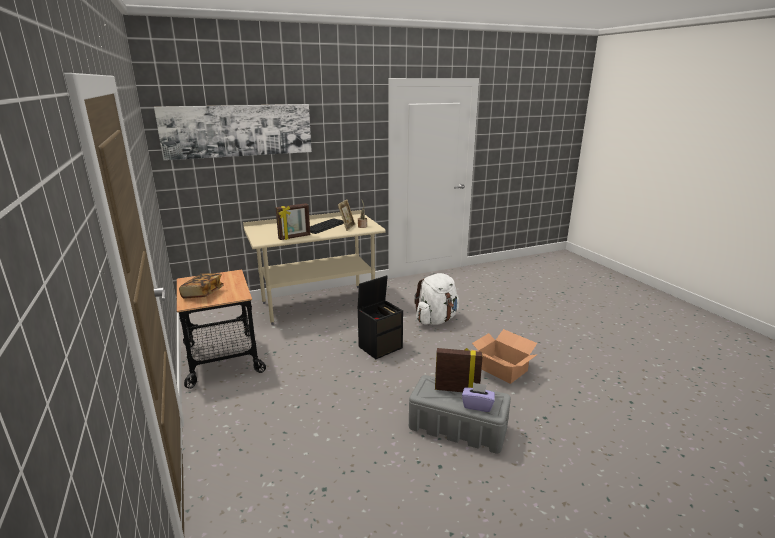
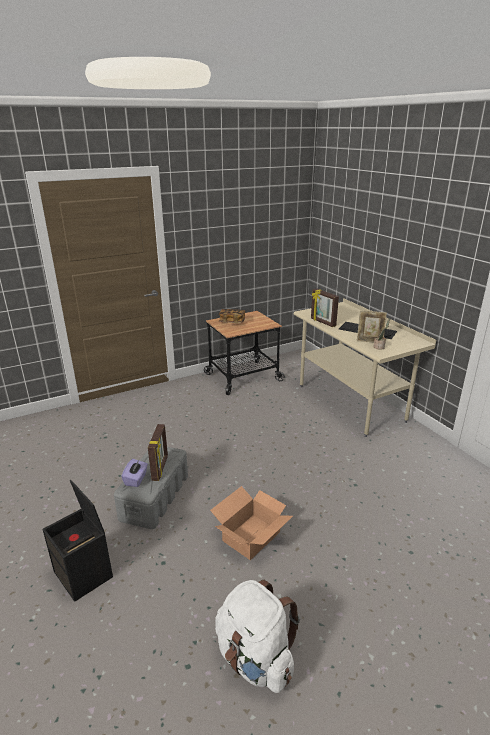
camera: 85 degrees right, 5 degrees up
picture [154,104,312,160] -> none
black storage box [357,275,403,359] -> black storage box moved to [42,480,113,602]
white backpack [414,273,459,325] -> white backpack moved to [215,580,300,693]

